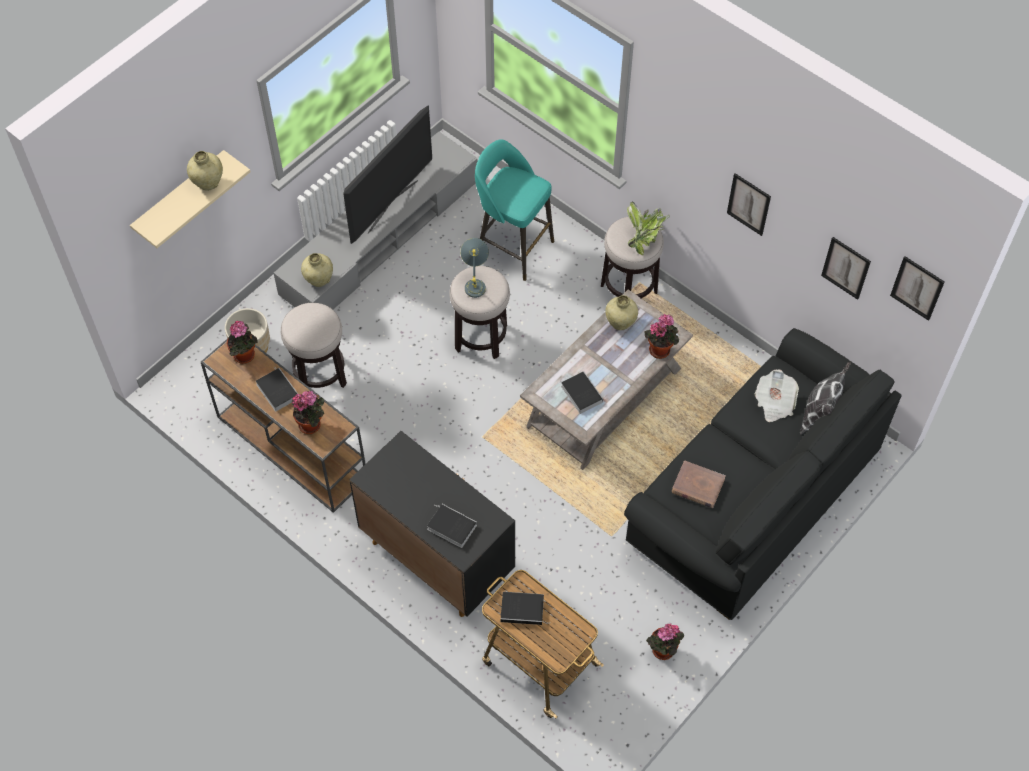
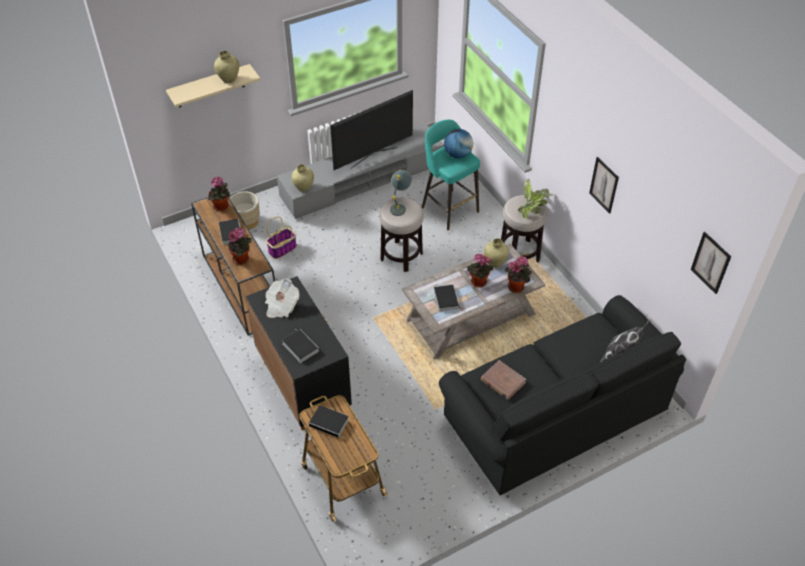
camera: 20 degrees right, 10 degrees down
stool [281,303,347,388] -> basket [266,216,297,259]
potted plant [646,623,684,660] -> potted plant moved to [467,254,494,287]
newspaper [755,369,799,422] -> newspaper moved to [265,279,299,318]
picture [821,237,871,300] -> none
none -> globe [444,129,473,158]

